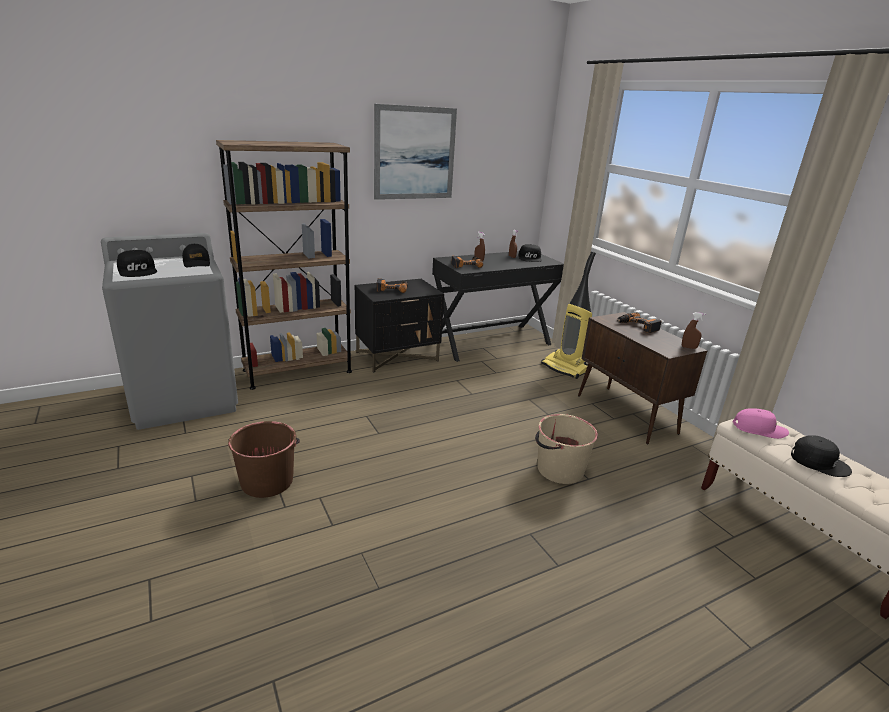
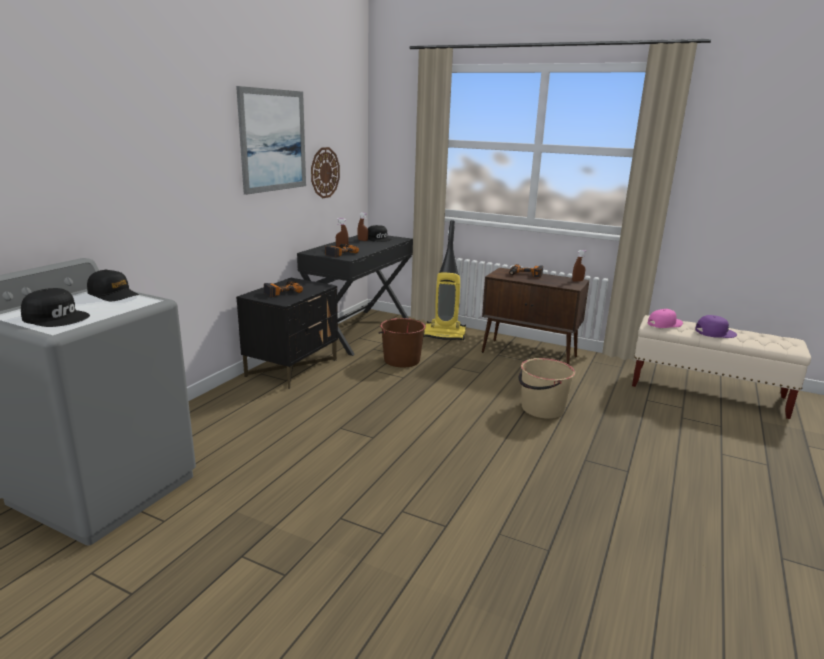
camera: 35 degrees left, 5 degrees down
brown bookcase [216,140,352,390] -> none
brown bucket [228,421,300,498] -> brown bucket moved to [378,318,426,367]
black cap [791,435,852,477] -> purple cap [695,315,737,338]
none -> wall clock [311,147,340,198]

